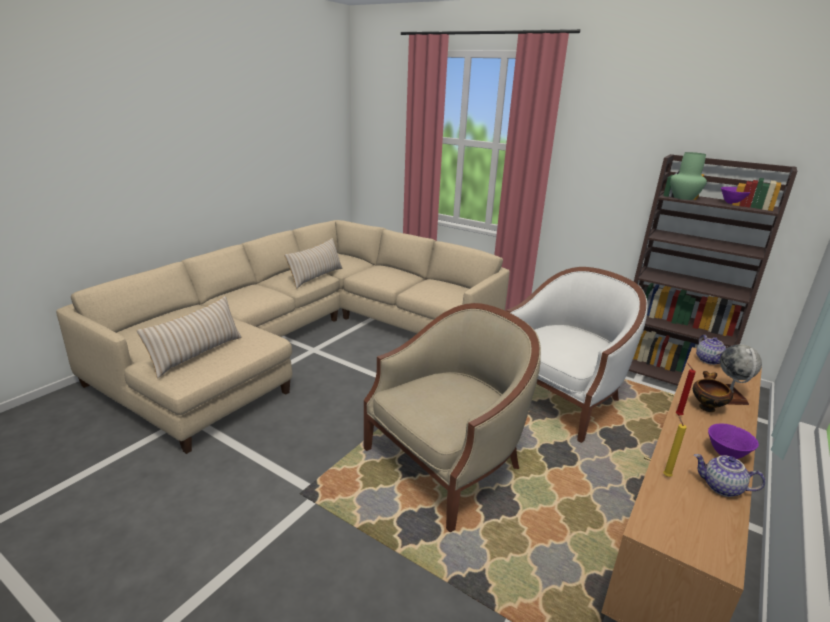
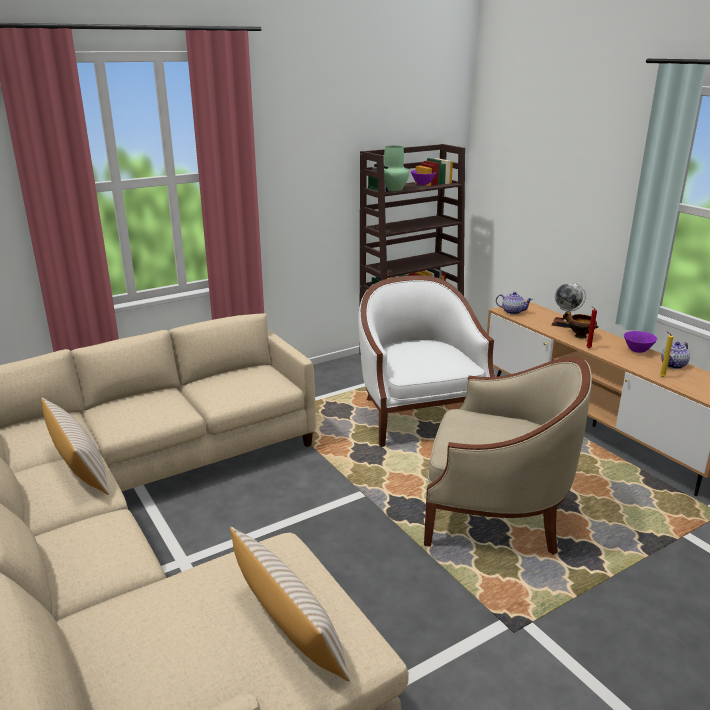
camera: 65 degrees left, 0 degrees up
beige armchair [364,303,541,533] -> beige armchair turned 120 degrees clockwise [424,357,592,555]

